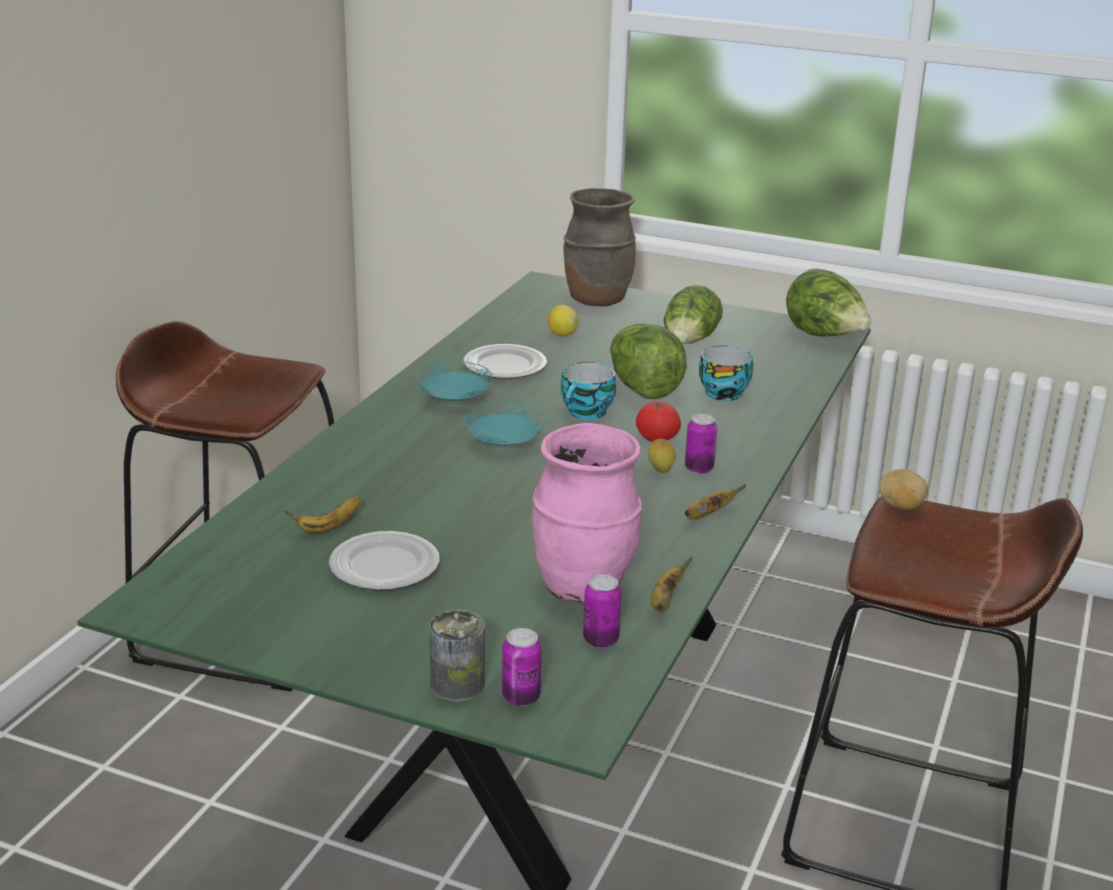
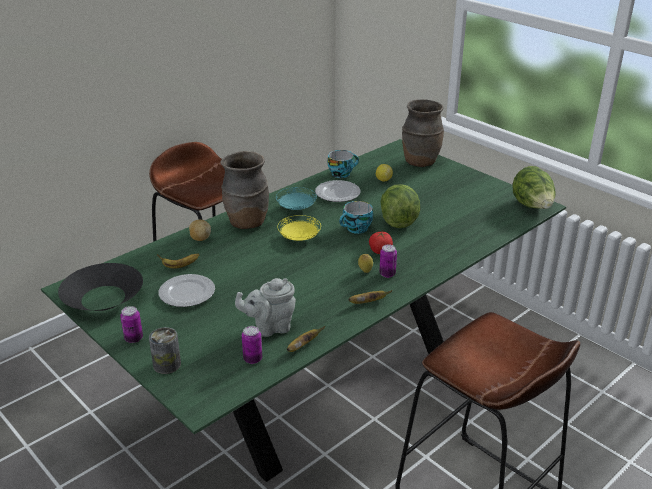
camera: 25 degrees right, 5 degrees up
turquoise plate [464,402,545,446] -> yellow plate [277,215,321,241]
can [502,628,542,706] -> can moved to [120,306,143,343]
pink vase [532,423,642,603] -> grey teapot [235,278,296,337]
lettuce [663,285,723,344] -> none
cup [699,345,753,401] -> cup moved to [328,150,359,178]
potato [879,469,928,510] -> potato moved to [189,220,211,241]
none -> black bowl [58,263,143,311]
none -> brown vase [221,151,269,229]

